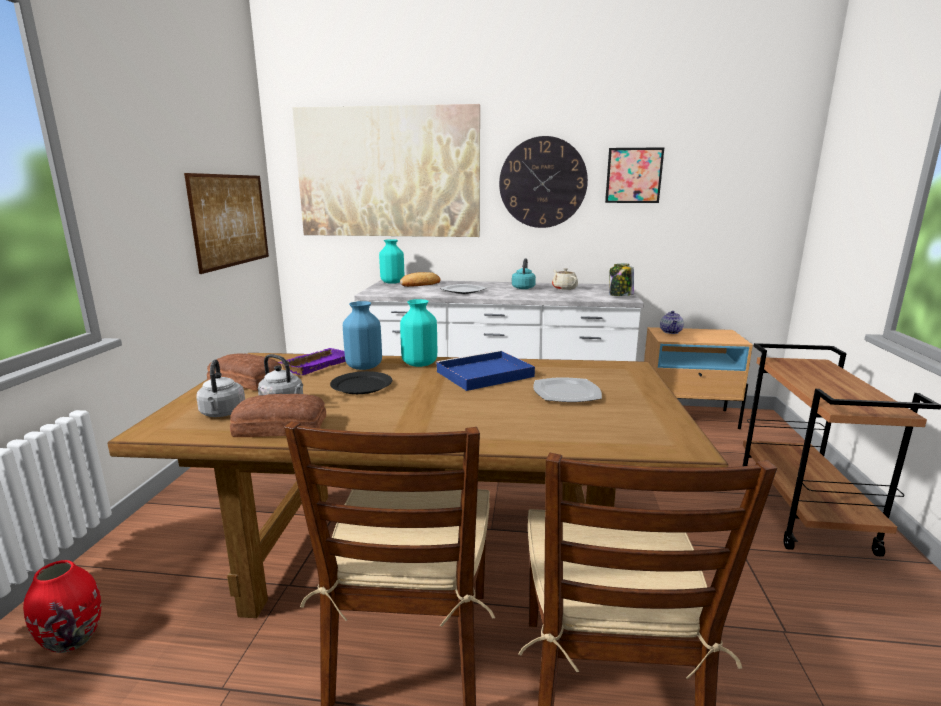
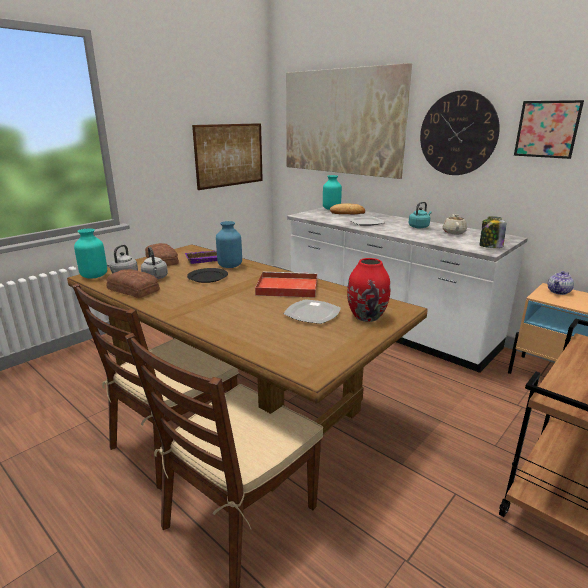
camera: 35 degrees right, 5 degrees up
red vase [23,560,101,653] -> red vase moved to [347,258,390,322]
turquoise vase [400,299,437,367] -> turquoise vase moved to [74,229,107,279]
blue tray [436,350,535,391] -> red tray [255,272,317,298]

